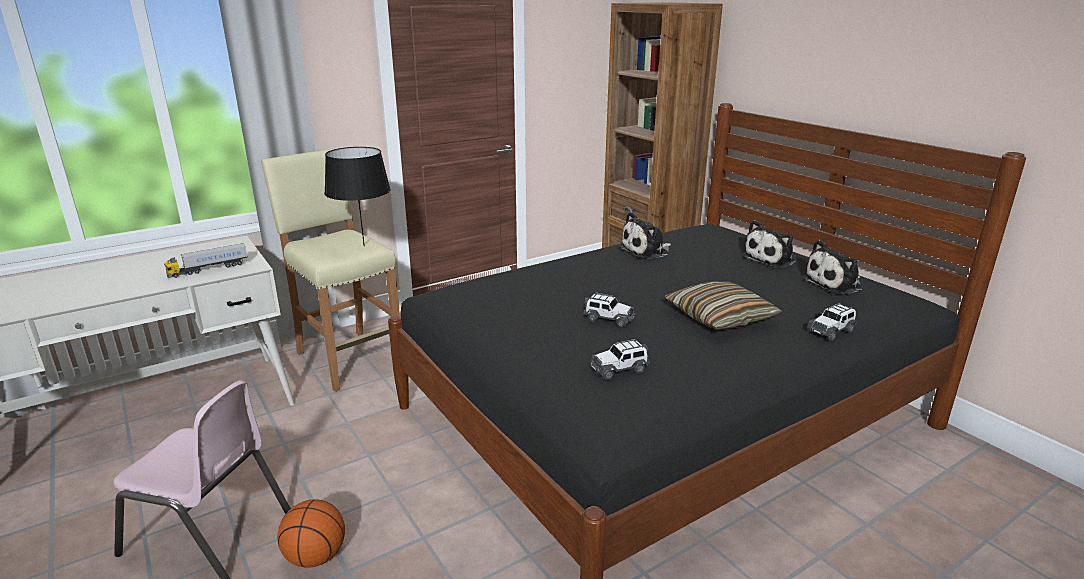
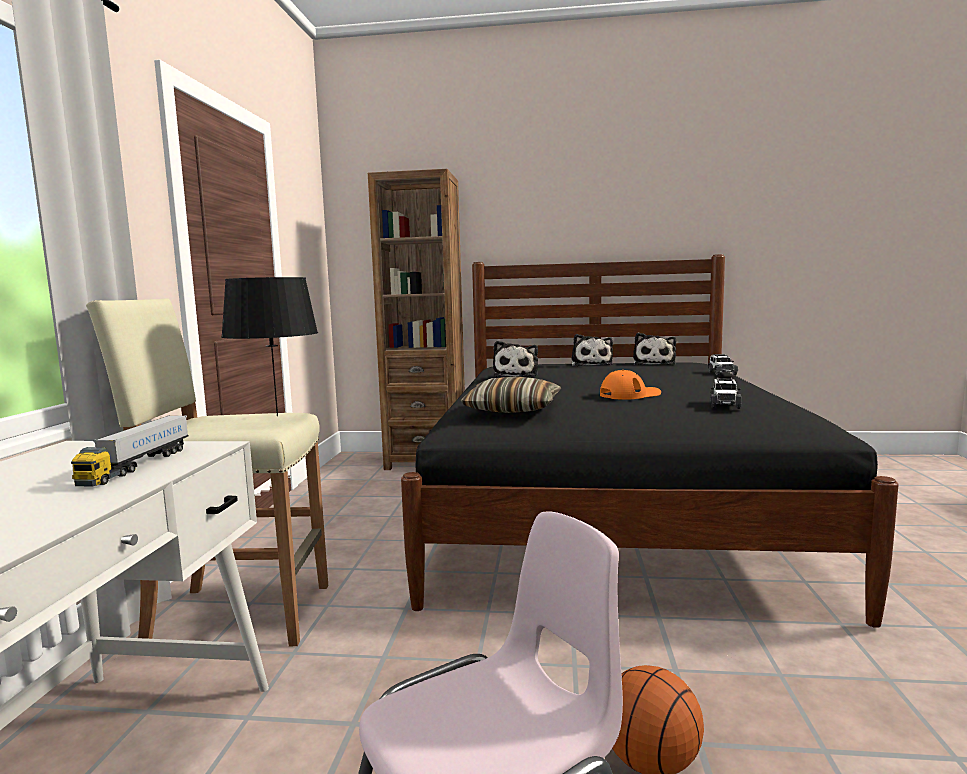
camera: 50 degrees left, 15 degrees down
toy car [583,293,636,327] -> orange cap [600,370,661,400]
pillow [665,281,783,330] -> pillow moved to [461,376,561,413]

